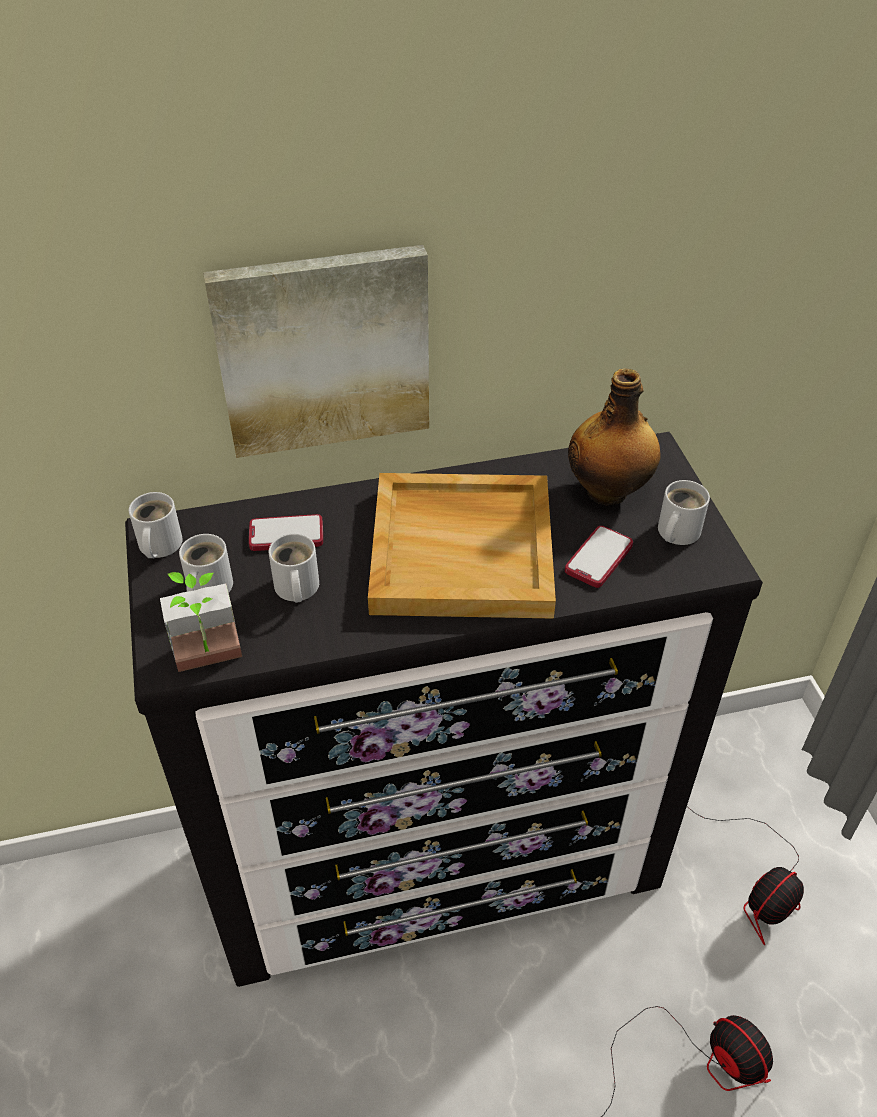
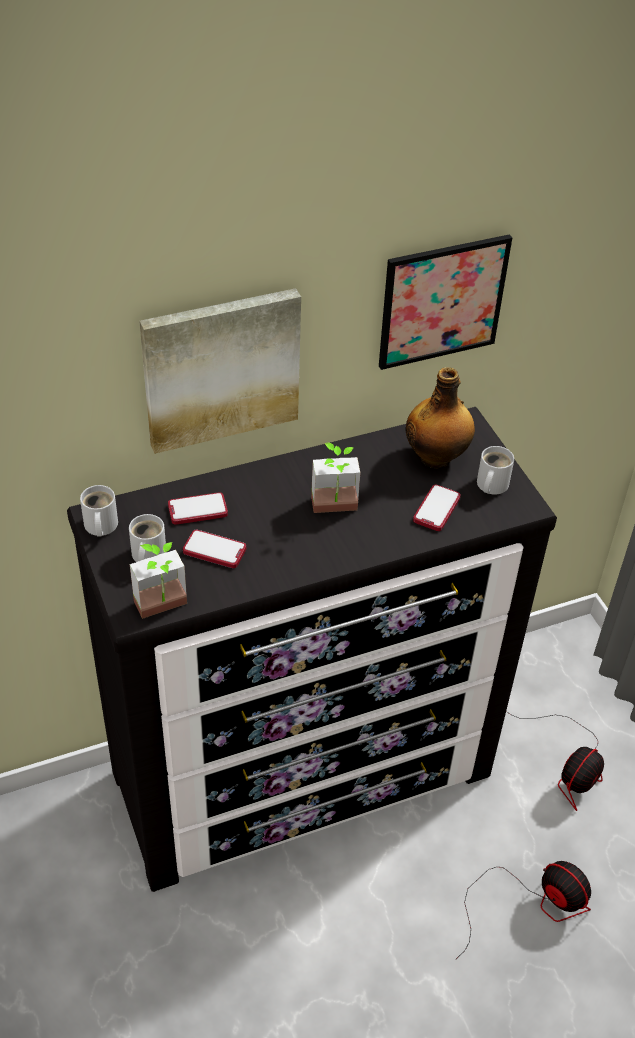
camera: 10 degrees left, 0 degrees up
white mug [268,533,319,603] -> phone [183,530,246,568]
beige tray [368,473,556,619] -> potted plant [311,443,361,513]
none -> picture [379,234,512,370]

